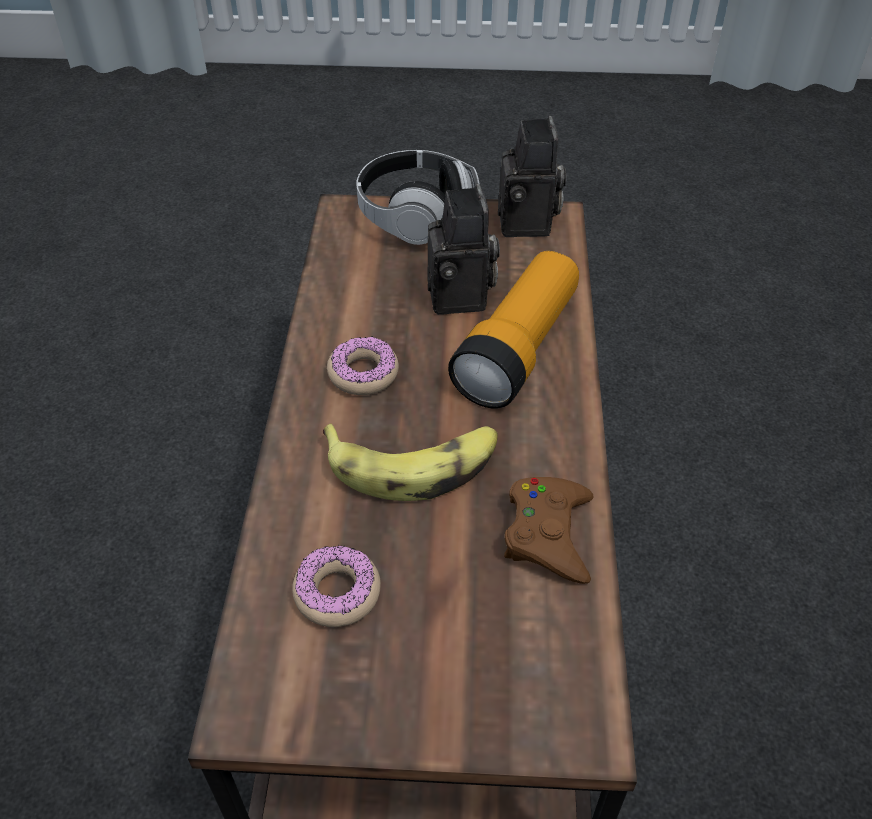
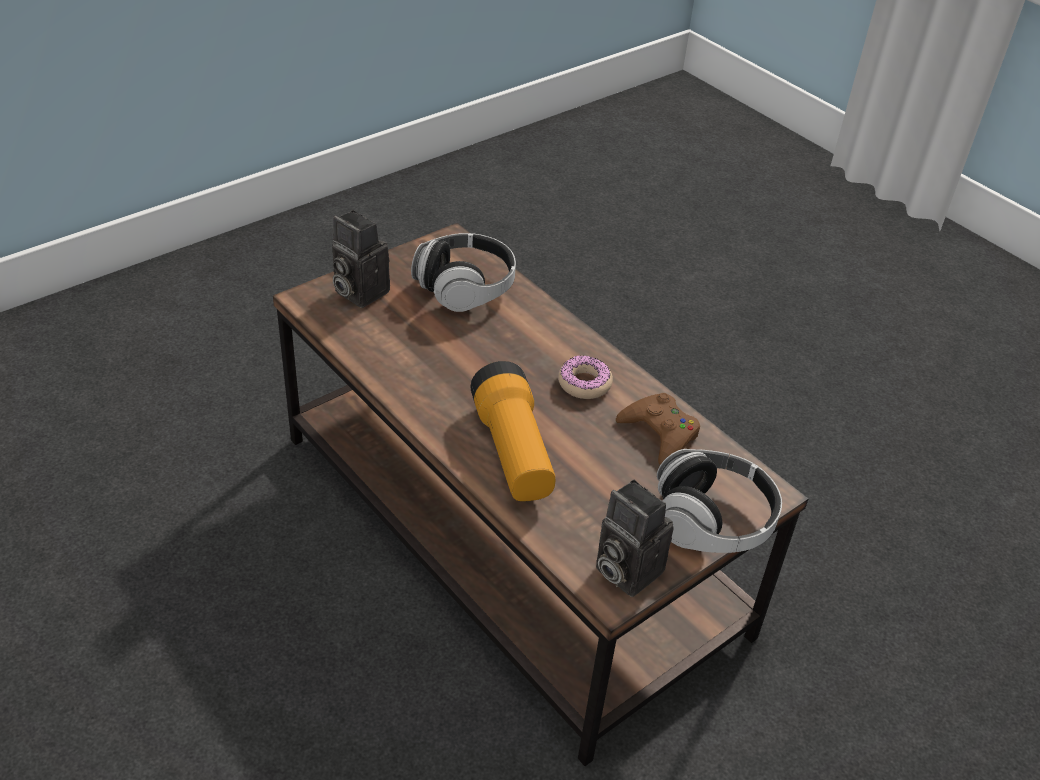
camera: 135 degrees right, 5 degrees down
donut [292,545,381,627] -> headphones [411,233,516,312]
banana [323,423,498,501] -> none
camera [427,184,500,315] -> camera moved to [332,210,390,308]
brown game controller [504,477,594,584] -> brown game controller moved to [616,393,700,465]

